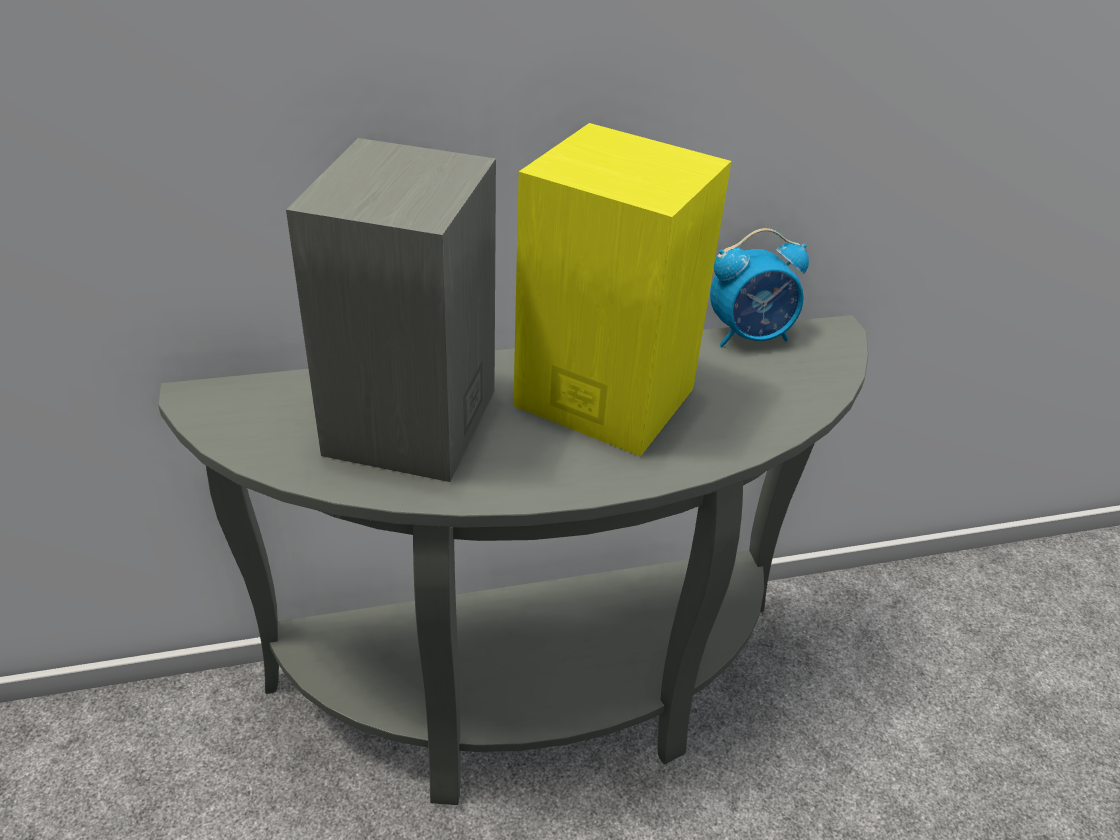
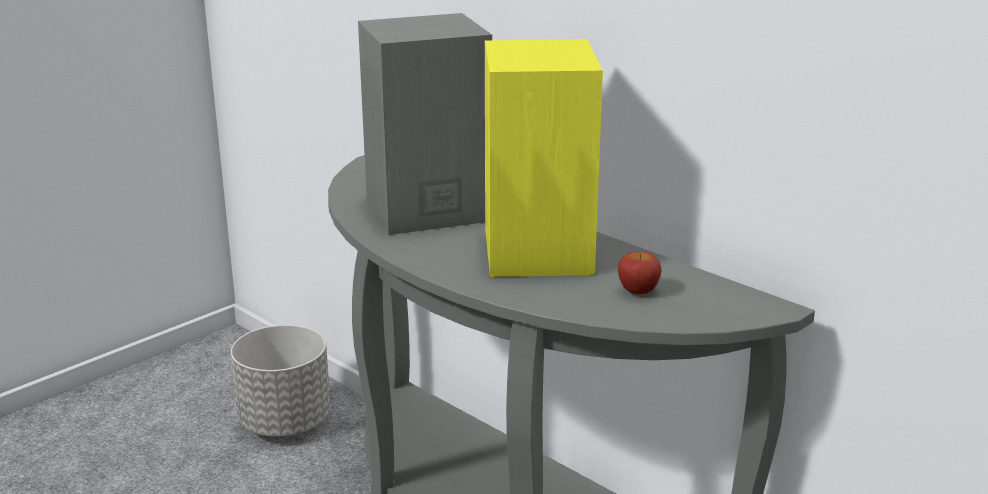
camera: 60 degrees right, 15 degrees down
alarm clock [710,228,809,347] -> none
none -> grey planter [231,325,331,437]
none -> apple [618,251,661,295]

